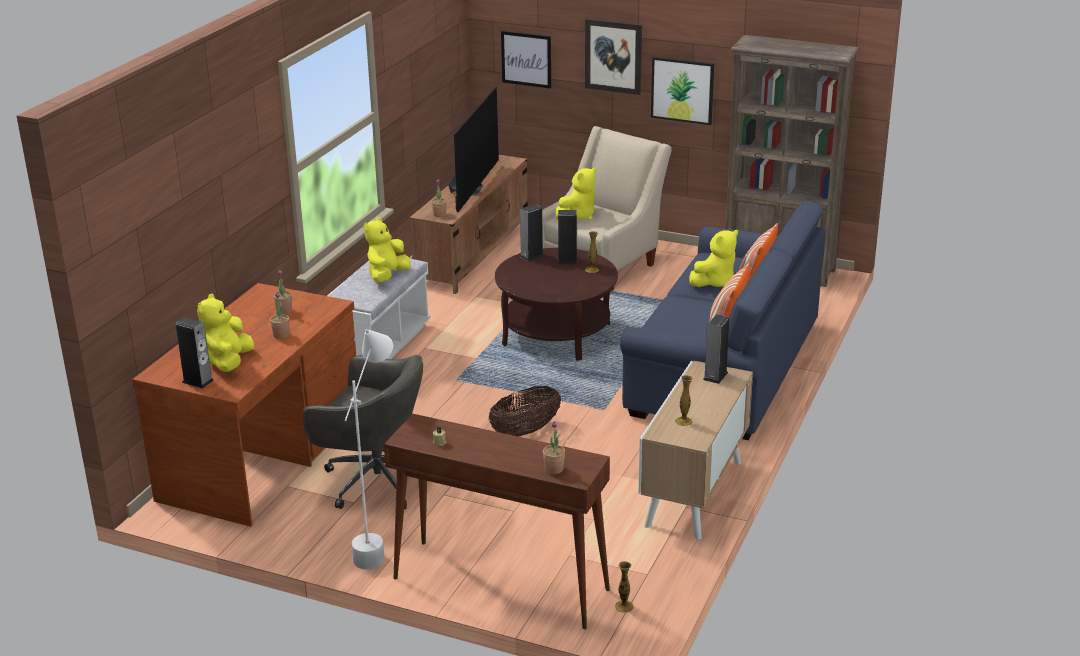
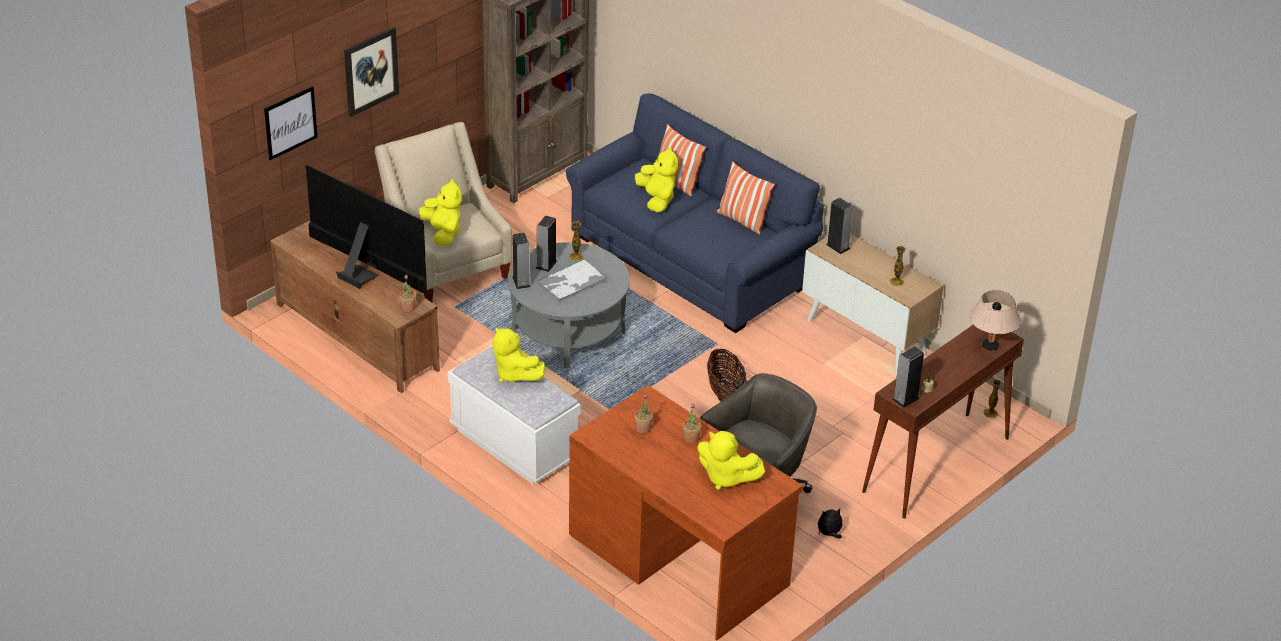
camera: 70 degrees left, 10 degrees up
speaker [176,318,214,389] -> speaker moved to [892,346,924,408]
white floor lamp [345,329,393,569] -> none
brown coffee table [495,248,618,361] -> grey coffee table [507,242,630,368]
potted plant [543,421,565,474] -> beige table lamp [970,290,1021,350]
picture [651,56,714,125] -> none
none -> tray [536,259,608,302]
none -> plush toy [818,508,843,538]

